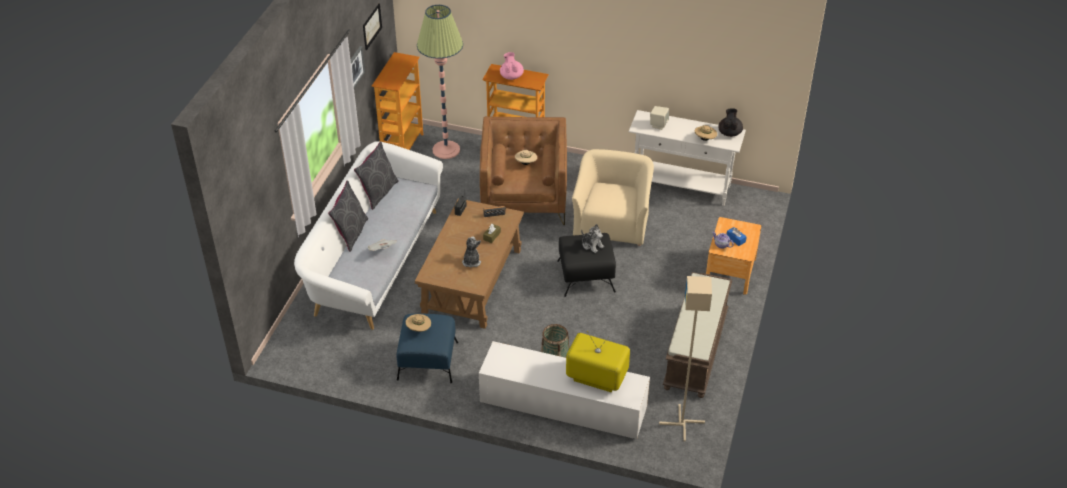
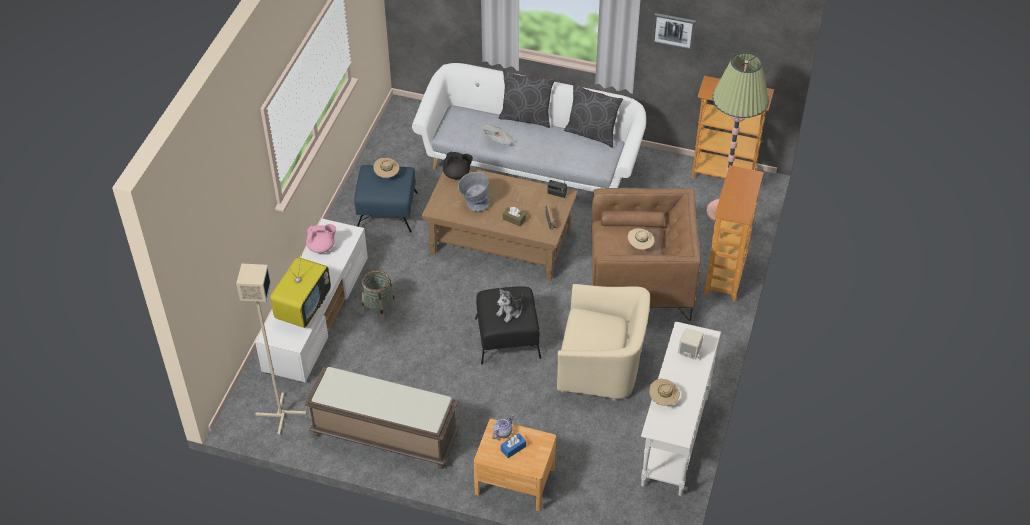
camera: 90 degrees right, 5 degrees up
picture [363,3,382,50] -> none
plush toy [462,237,481,267] -> grey bowl [458,172,490,211]
pink teapot [500,52,524,80] -> pink teapot moved to [306,224,336,253]
black teapot [718,108,743,137] -> black teapot moved to [443,151,473,179]

